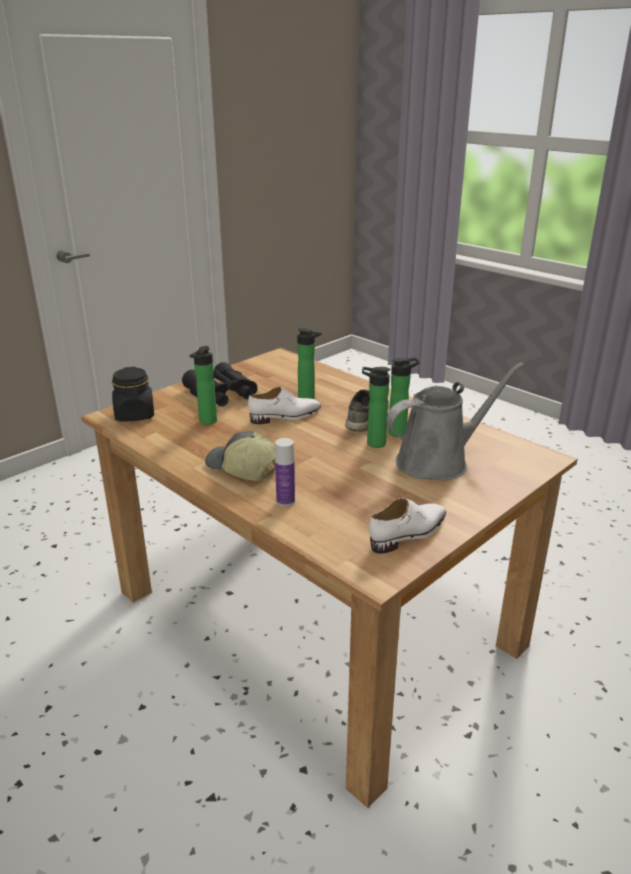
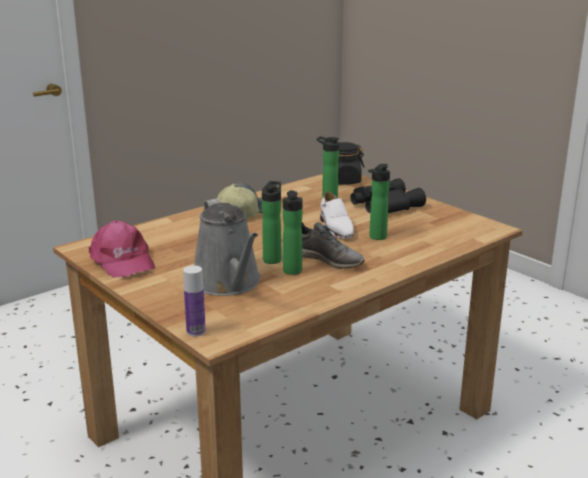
camera: 95 degrees right, 5 degrees down
bottle [275,438,295,506] -> bottle moved to [183,265,206,336]
white shoe [369,498,446,553] -> pink cap [89,221,155,278]

